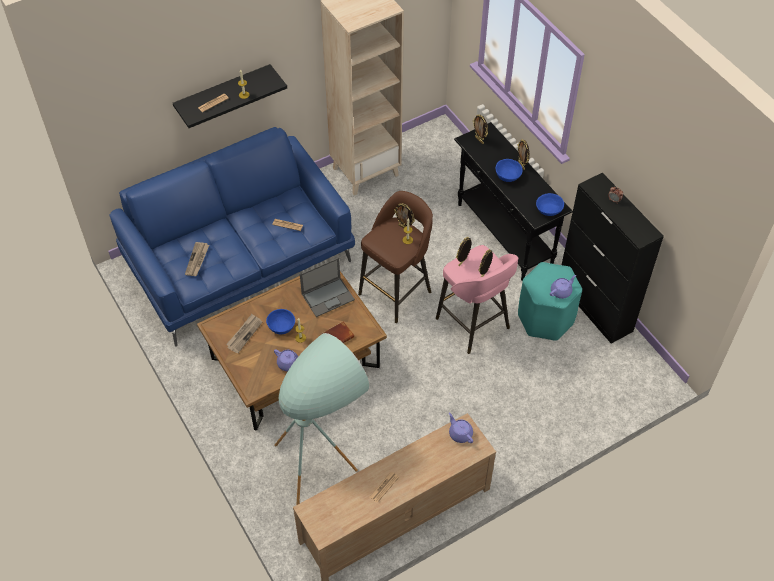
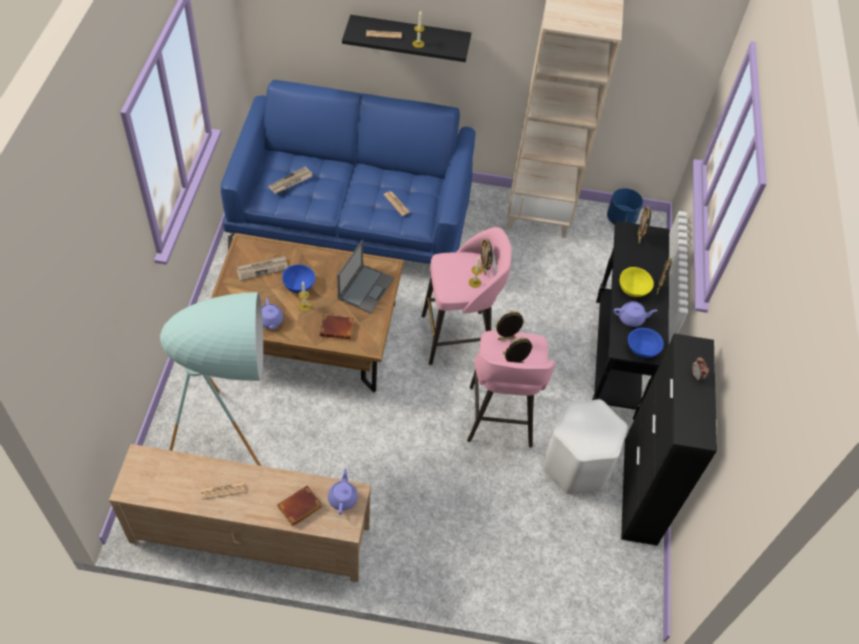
camera: 35 degrees right, 0 degrees up
laptop [300,257,355,317] -> laptop turned 75 degrees counterclockwise [337,240,394,313]
brown stool [358,191,433,323] -> pink stool [422,227,511,365]
blue bowl [495,159,523,182] -> yellow bowl [620,267,654,297]
turquoise stool [518,262,582,341] -> white stool [543,399,628,494]
purple teapot [550,275,576,299] -> purple teapot moved to [614,301,658,327]
none -> brown book [277,486,322,527]
none -> blue planter [607,188,643,225]

